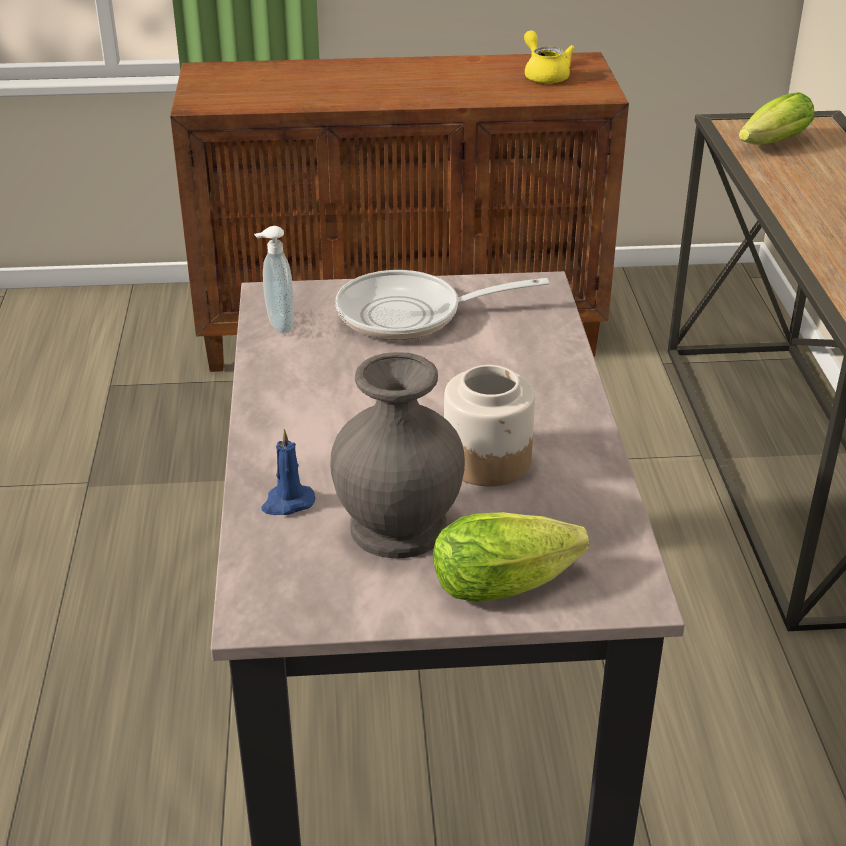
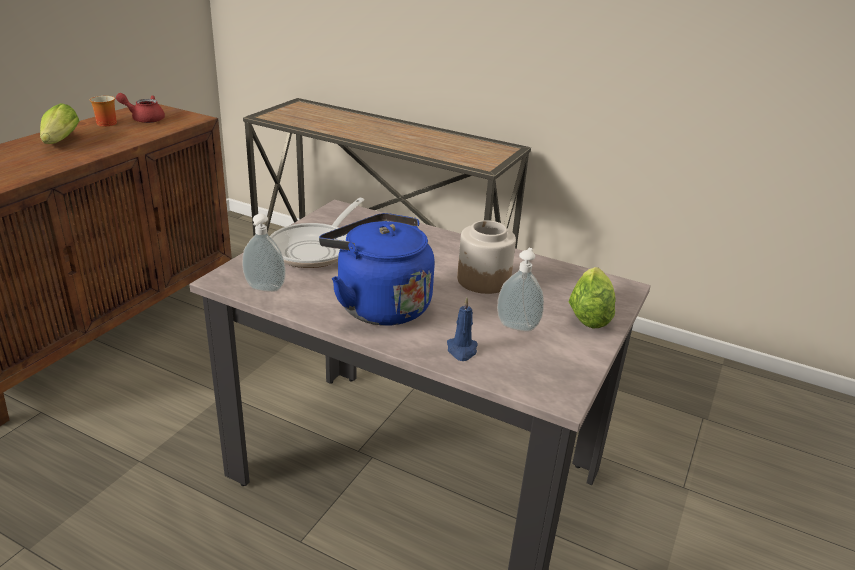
camera: 60 degrees left, 5 degrees down
grey vase [330,352,465,559] -> soap dispenser [497,248,544,331]
yellow teapot [524,30,575,84] -> red teapot [116,93,165,123]
lettuce [739,92,814,145] -> lettuce moved to [40,103,79,144]
none -> mug [89,96,117,126]
none -> blue kettle [319,213,435,325]

